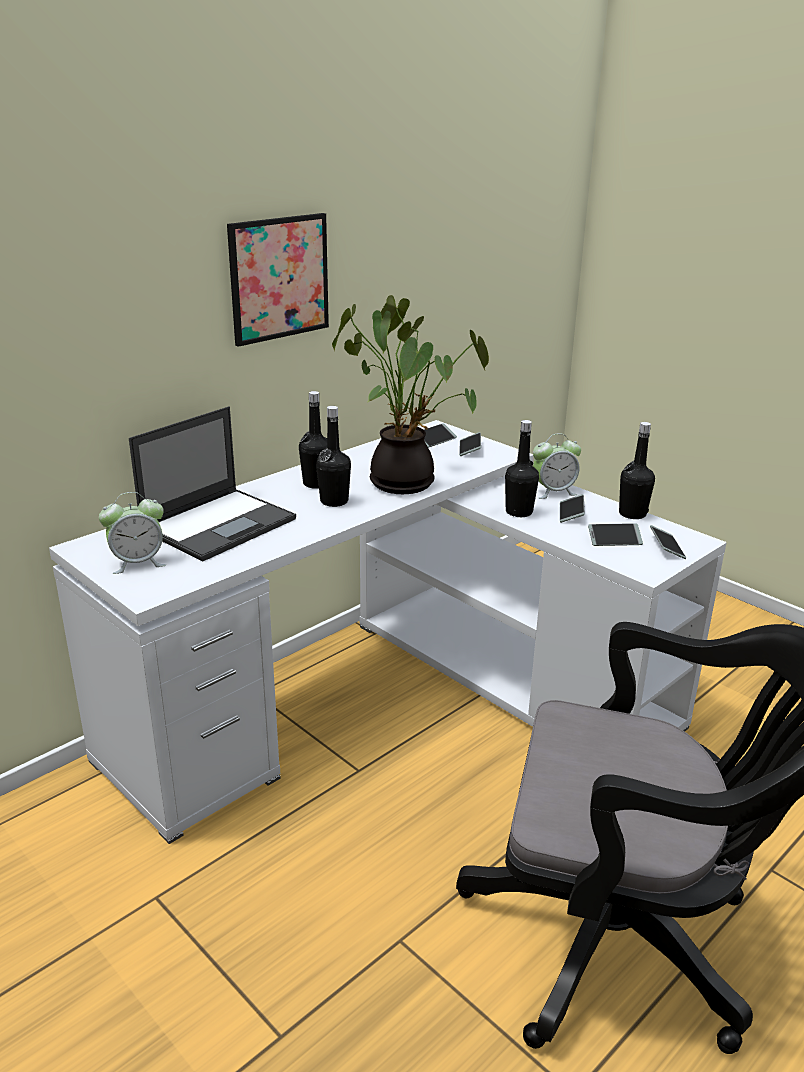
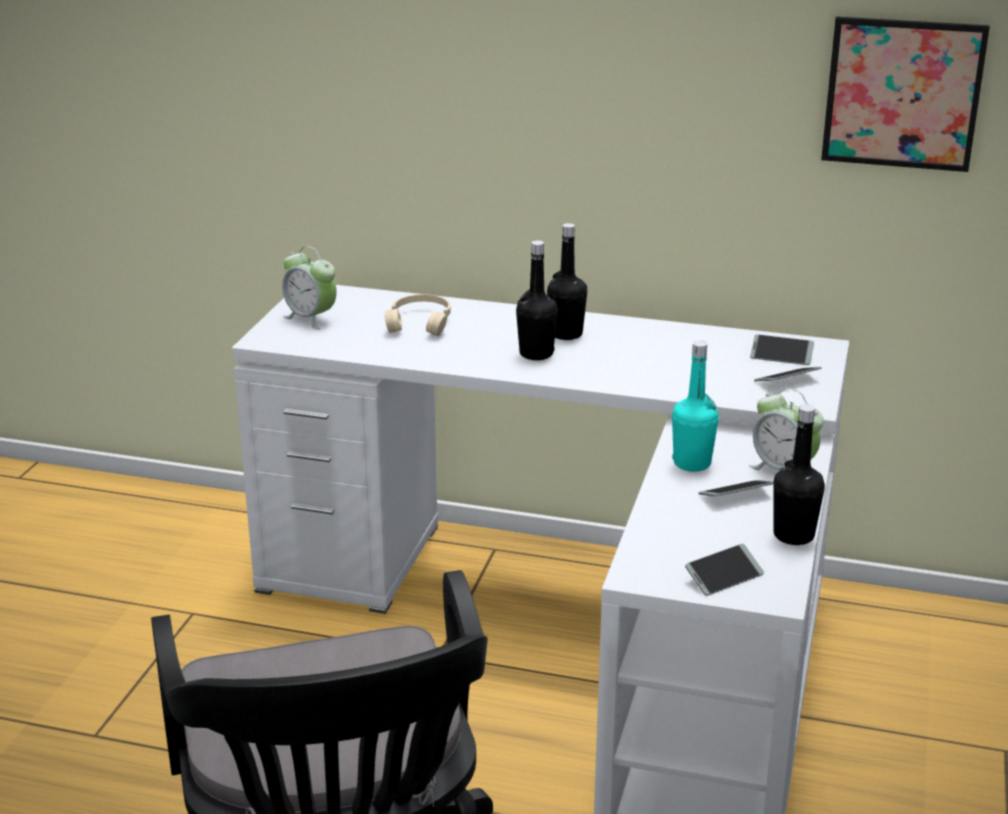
camera: 60 degrees right, 0 degrees up
laptop [129,406,296,561] -> beige headphones [385,294,451,337]
picture [227,213,329,347] -> picture moved to [821,16,990,172]
potted plant [332,295,489,494] -> none
black bottle [505,420,539,517] -> turquoise bottle [672,341,719,472]
phone [588,523,643,546] -> none

